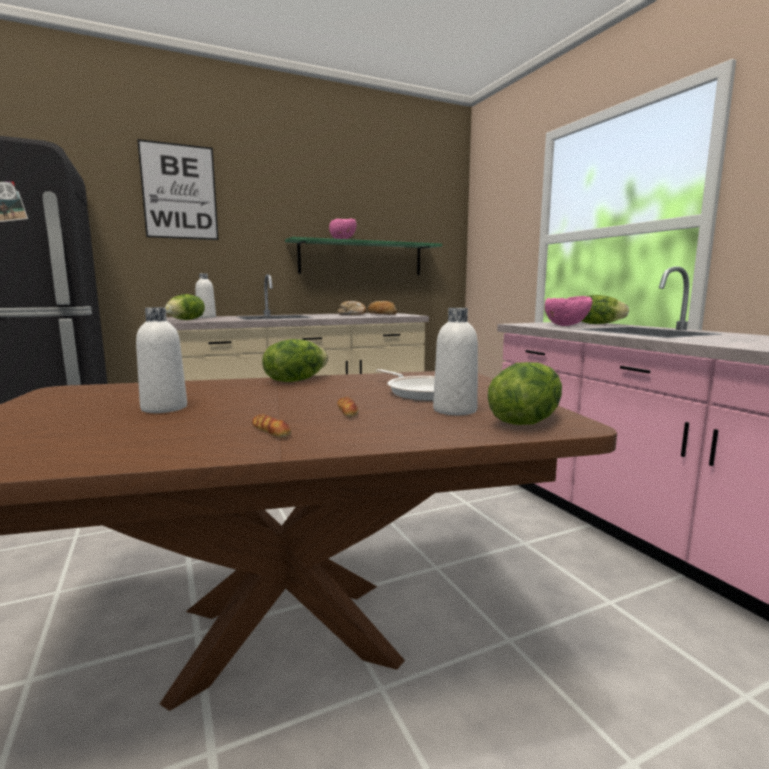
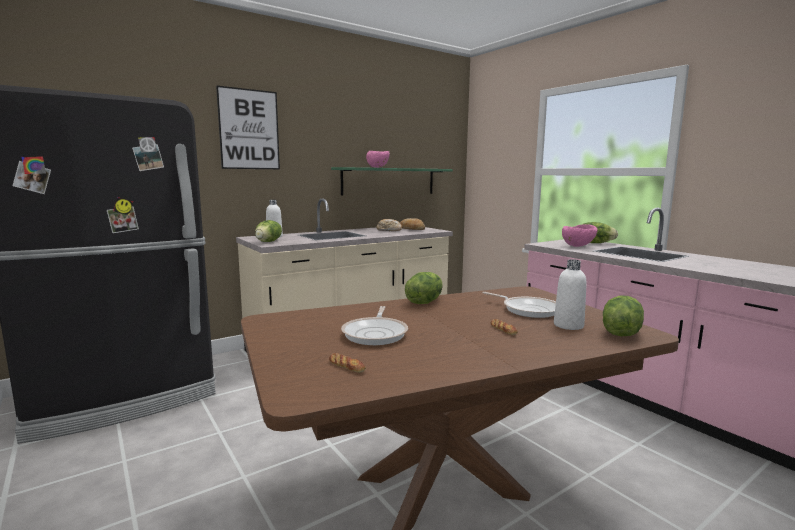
camera: 10 degrees left, 0 degrees up
white bottle [136,307,187,413] -> frying pan [341,306,408,345]
bread [252,414,291,438] -> bread moved to [329,353,366,373]

